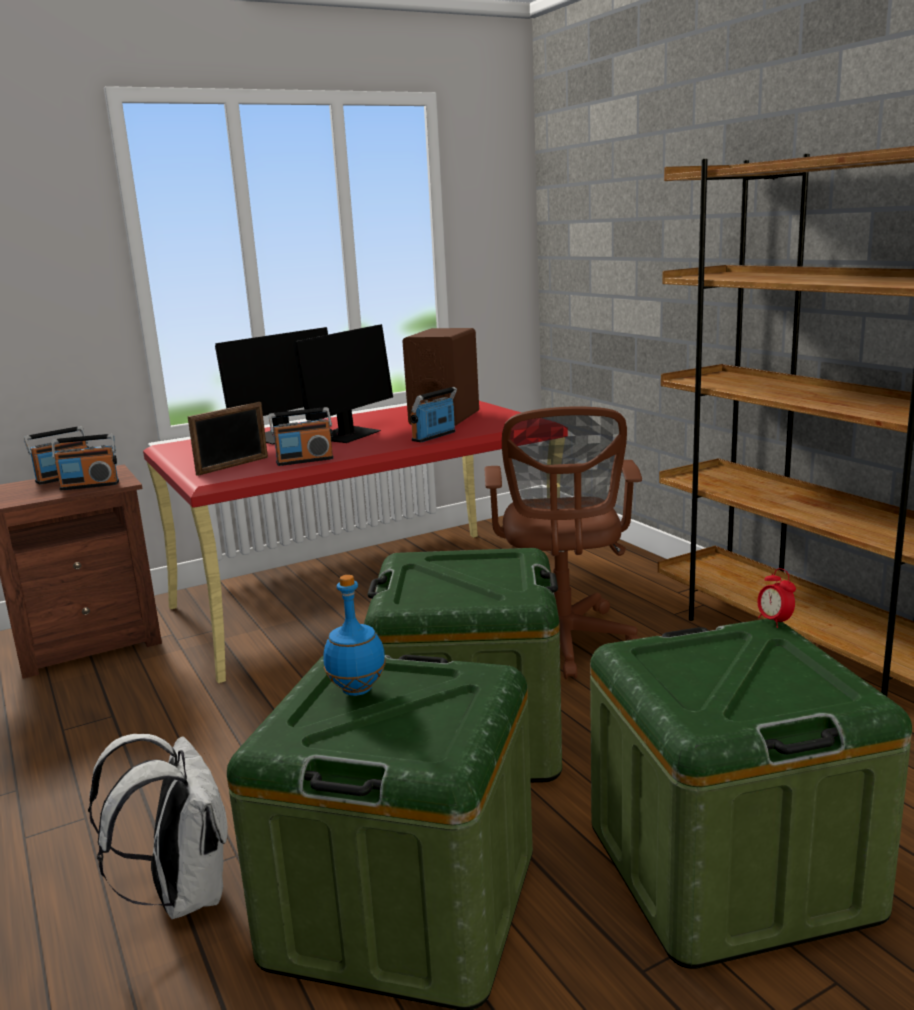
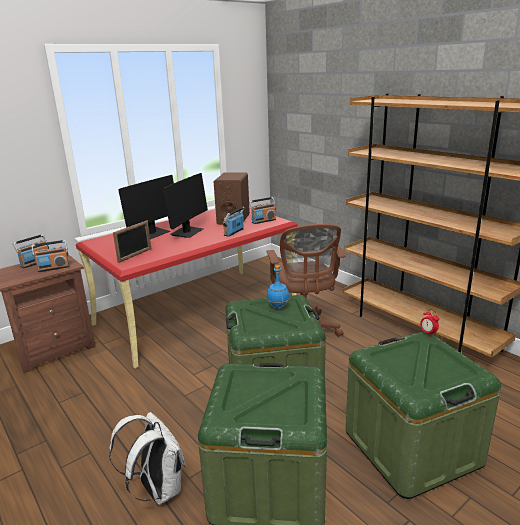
camera: 10 degrees left, 5 degrees up
radio [269,407,334,466] -> radio moved to [249,197,276,224]
blue bottle [323,575,386,696] -> blue bottle moved to [267,265,289,309]

